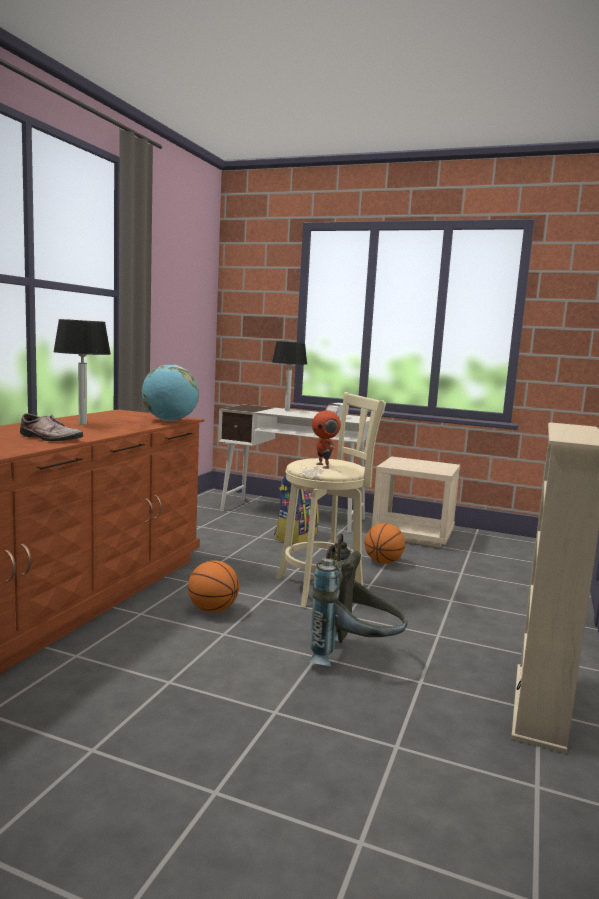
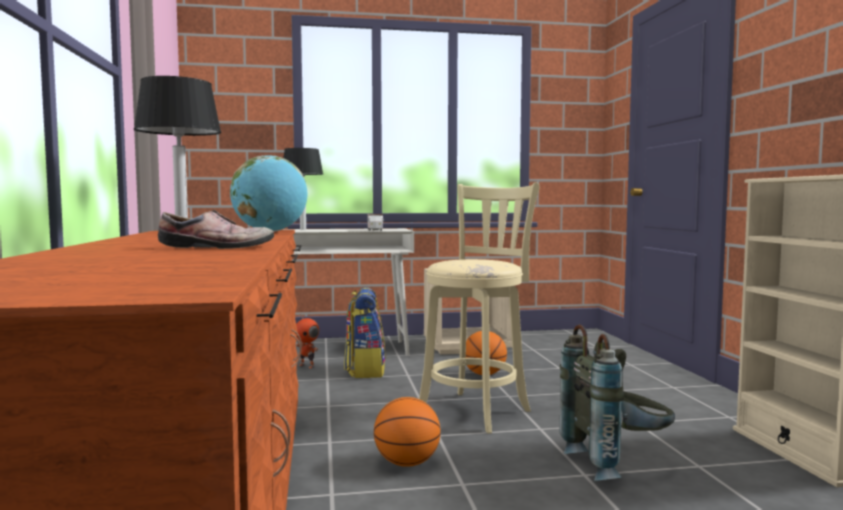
camera: 30 degrees left, 5 degrees down
toy robot [312,405,341,469] -> toy robot moved to [296,313,319,369]

